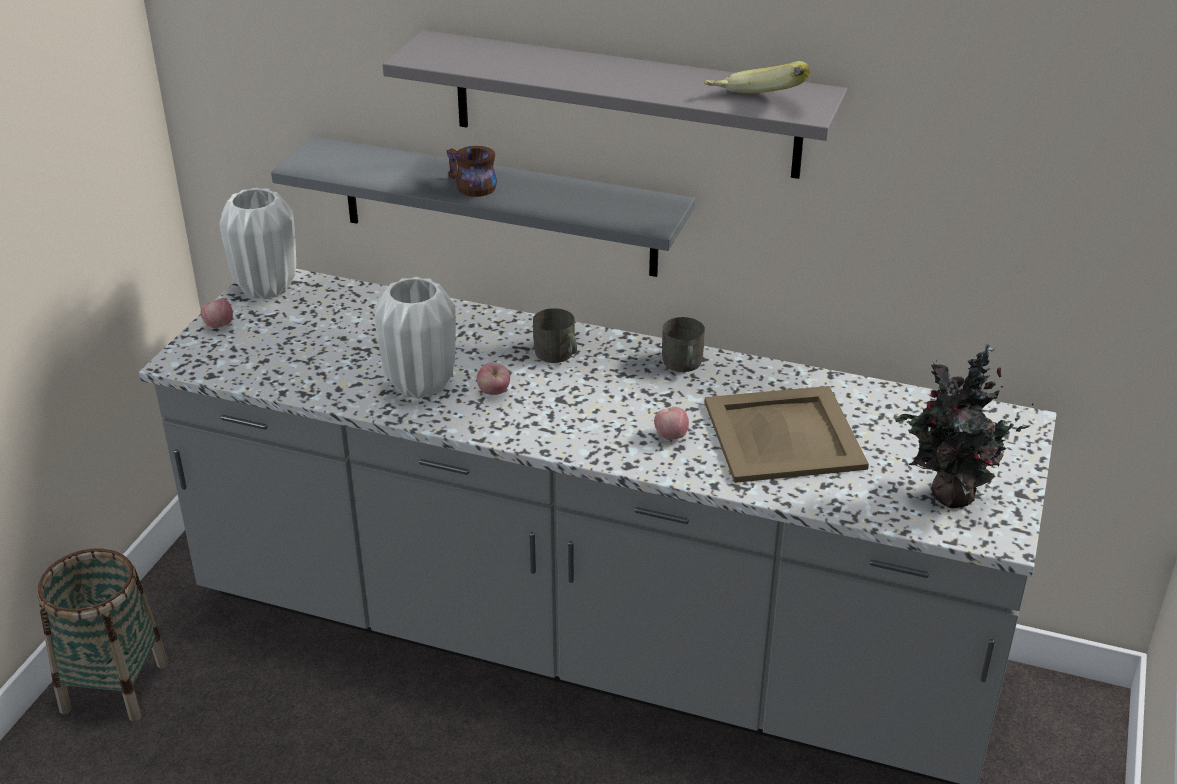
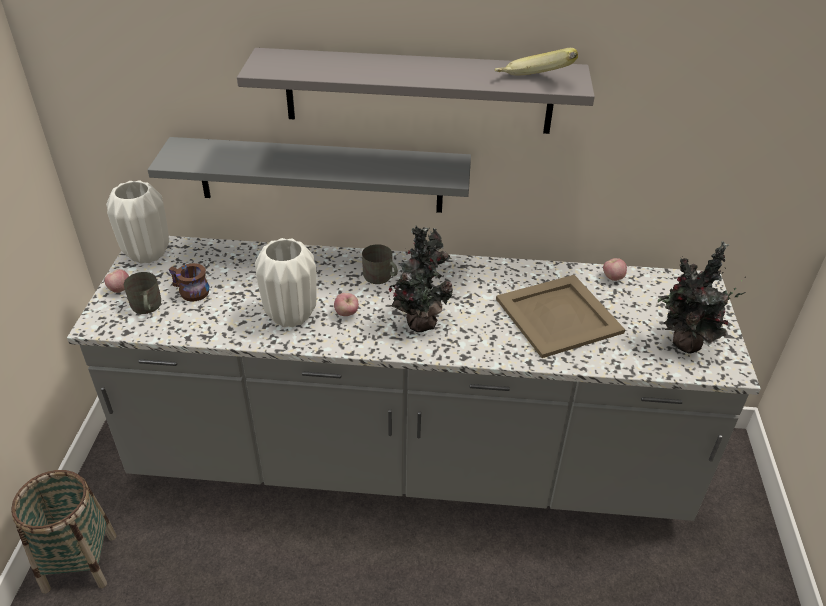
camera: 15 degrees left, 5 degrees up
brown mug [446,146,497,197] -> brown mug moved to [169,263,210,302]
apple [654,407,689,440] -> apple moved to [603,258,627,281]
grey mug [662,317,705,372] -> grey mug moved to [124,272,161,314]
none -> potted plant [389,226,453,332]

